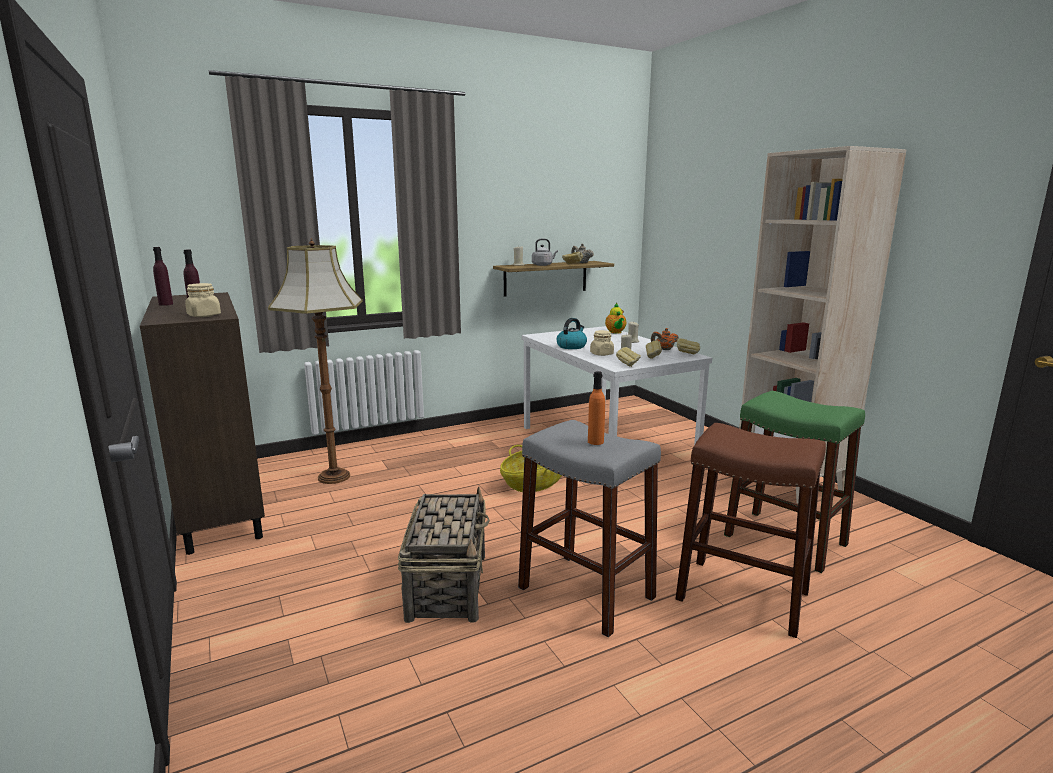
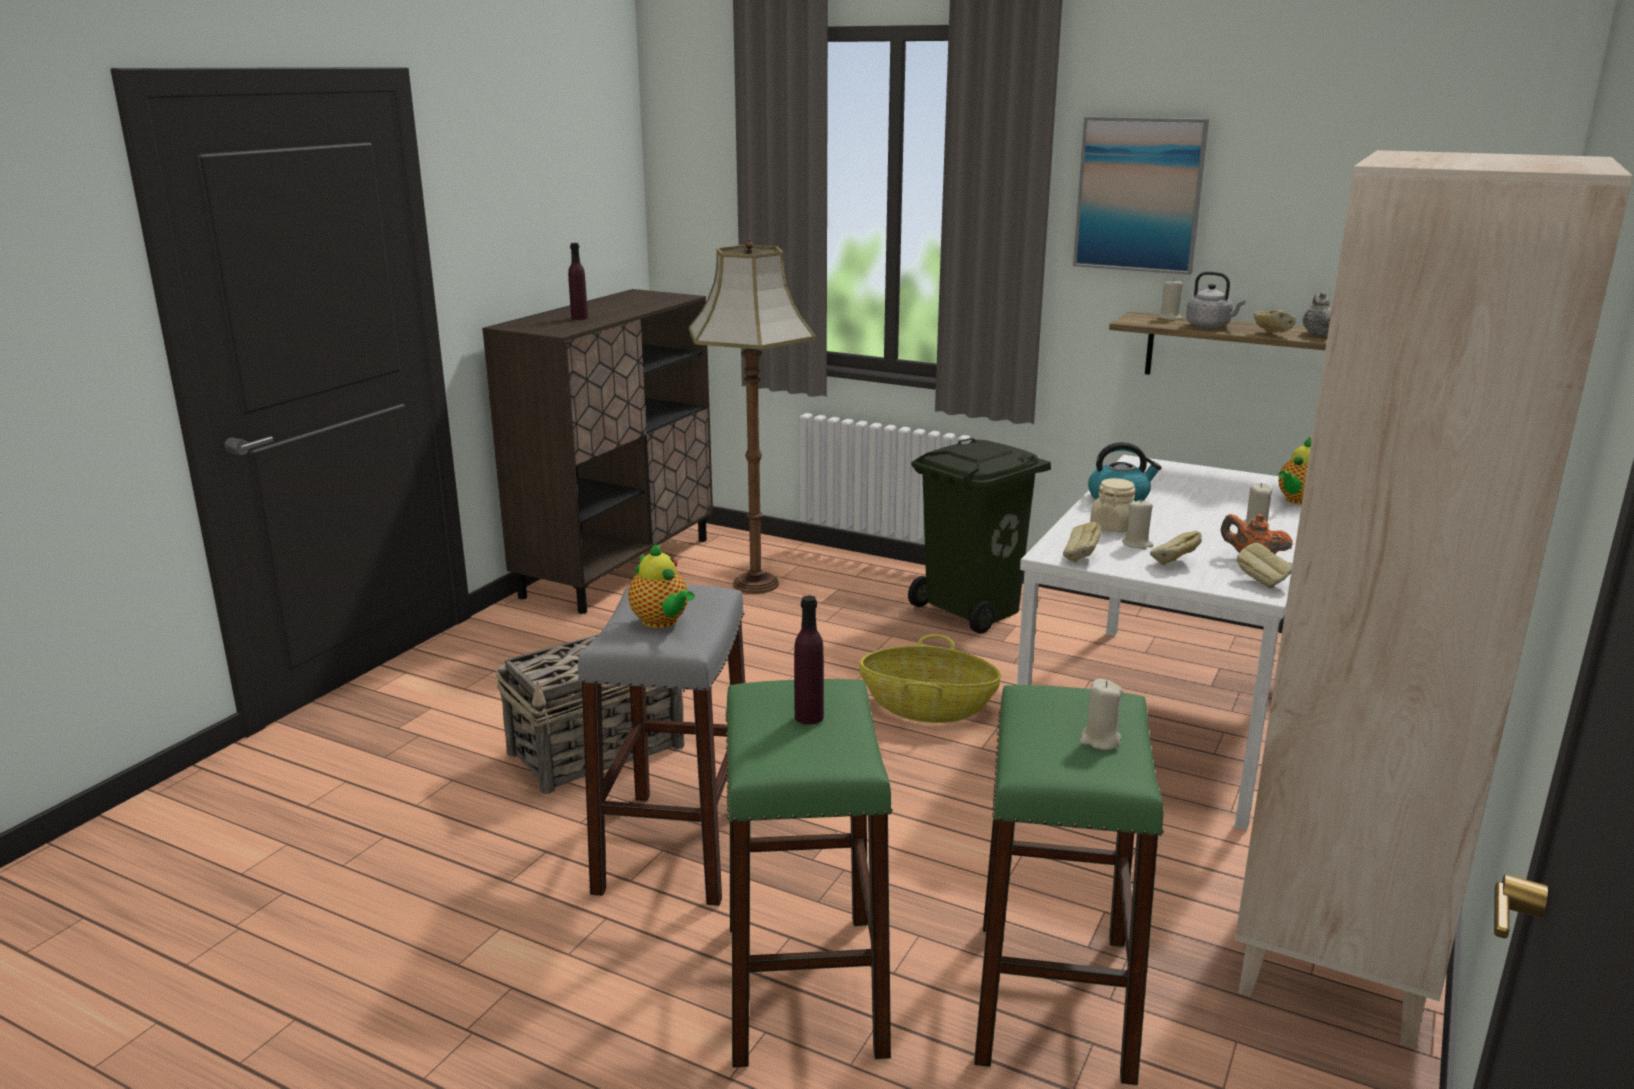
camera: 55 degrees right, 5 degrees up
purple bottle [153,247,173,306] -> purple bottle moved to [794,596,824,725]
beige jar [185,283,221,317] -> none
orange bottle [588,371,605,445] -> teapot [628,543,695,628]
brown stool [675,423,826,638] -> green stool [725,679,893,1068]
none -> green trash can [908,438,1051,634]
none -> picture [1073,117,1209,275]
none -> beige candle [1080,679,1123,750]

